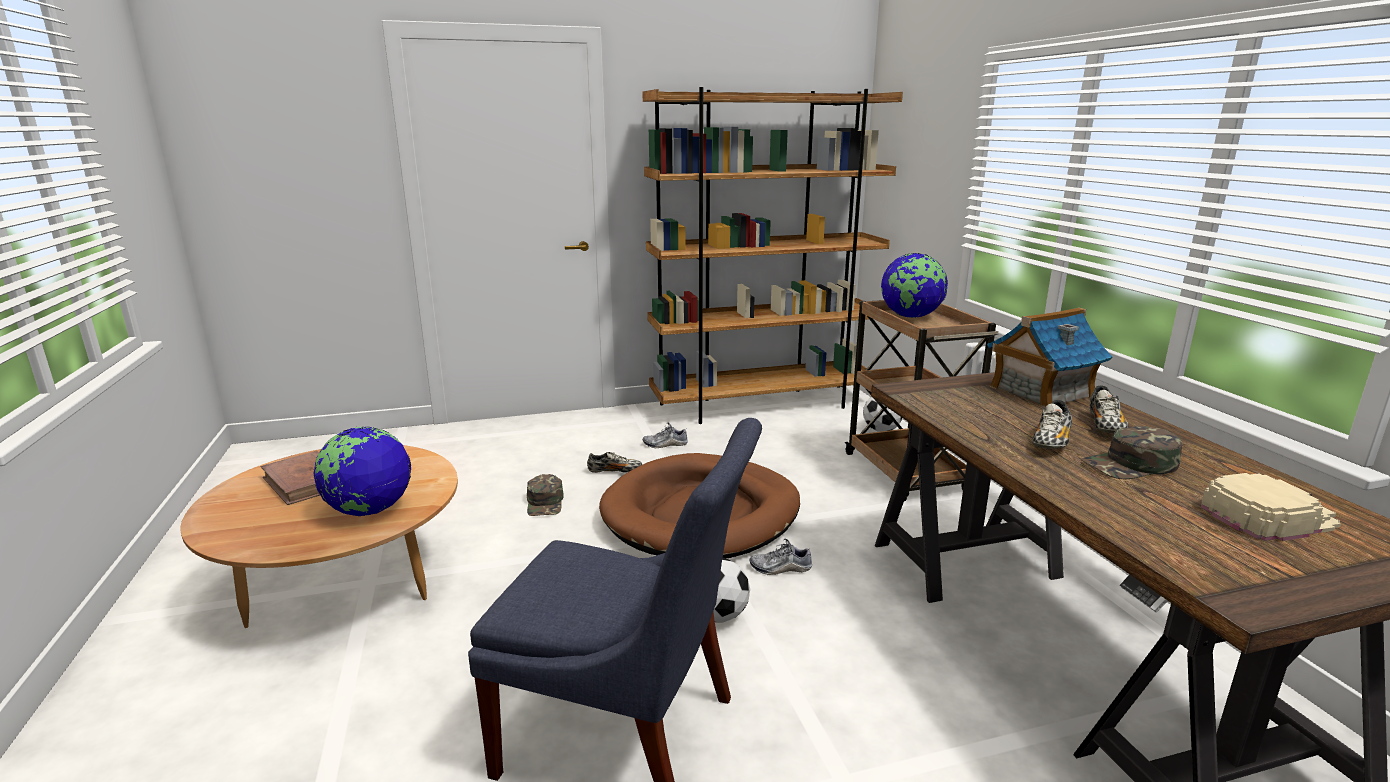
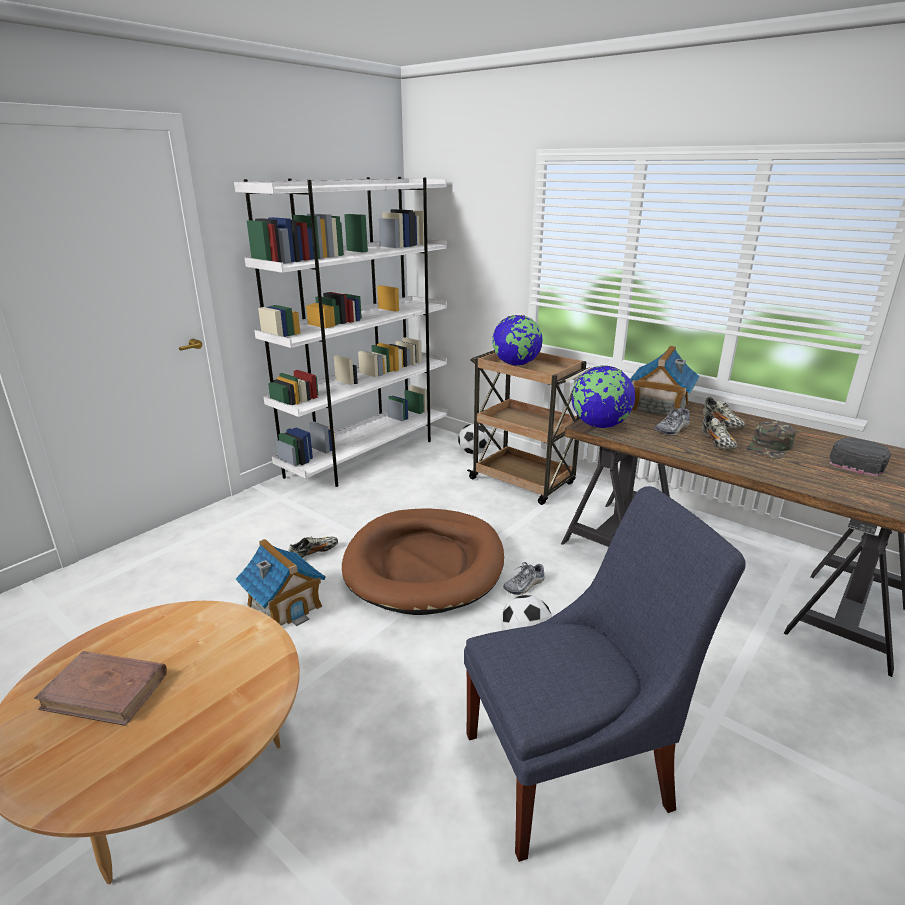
camera: 35 degrees left, 5 degrees up
globe [313,427,411,516] -> globe moved to [571,365,635,428]
green cap [527,474,564,516] -> toy house [236,539,326,626]
brown bookcase [643,87,903,424] -> white bookcase [234,177,447,487]
shoe [643,422,688,449] -> shoe moved to [654,404,690,436]
beige cap [1201,473,1341,541] -> black cap [829,437,891,476]

